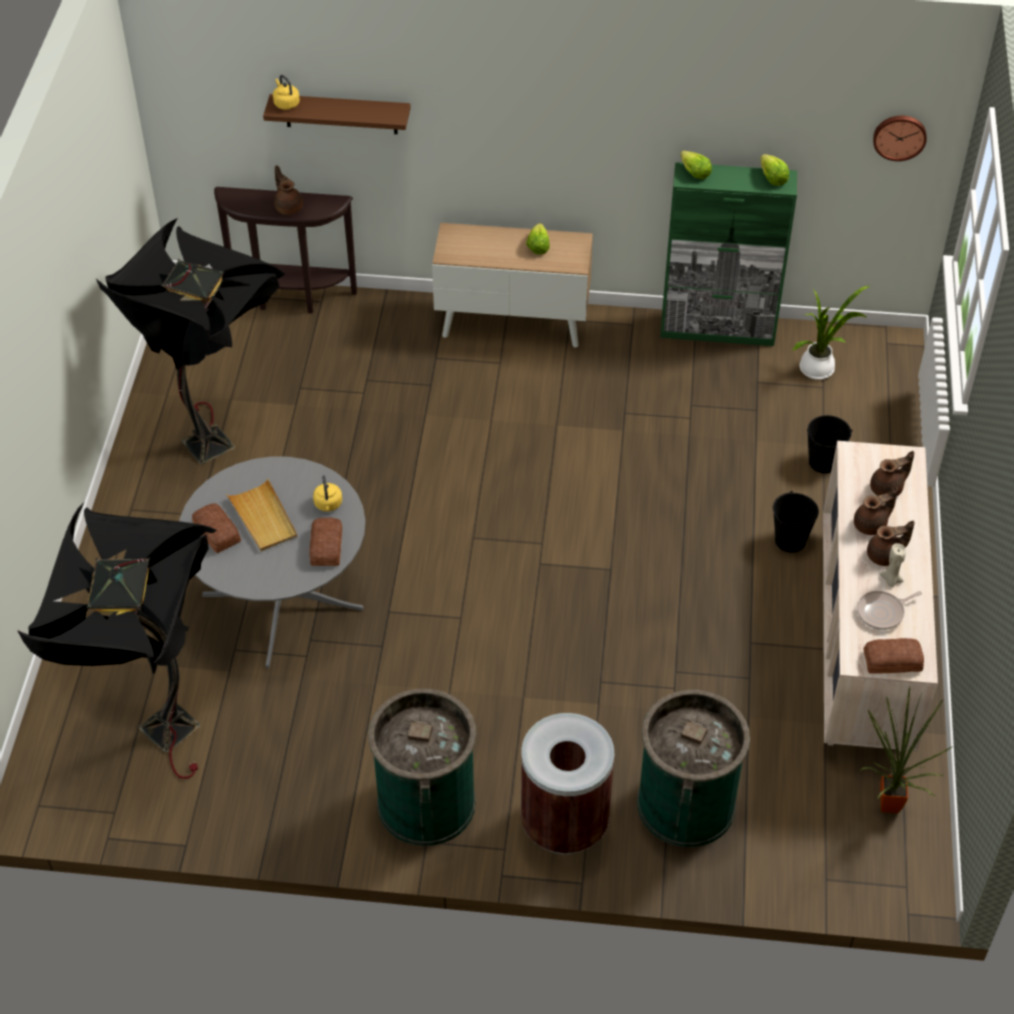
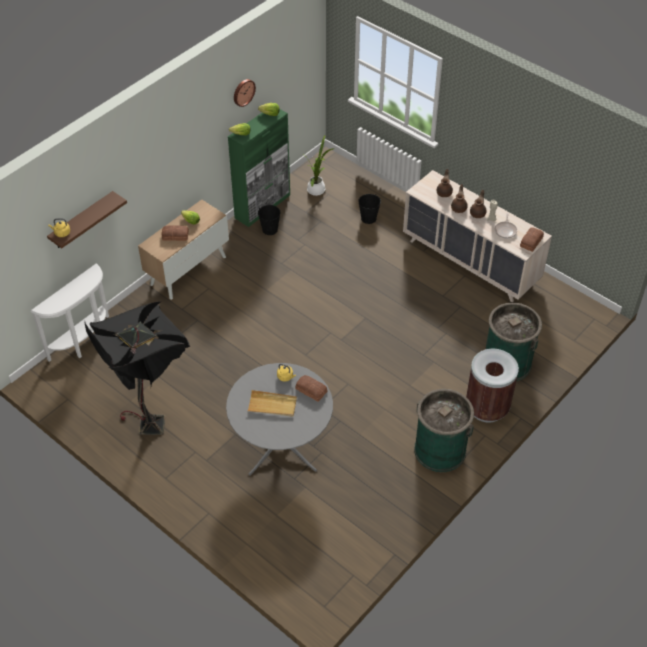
camera: 55 degrees left, 0 degrees up
black floor lamp [17,503,217,779] -> none
bread [192,503,241,553] -> bread moved to [161,225,189,241]
brown console table [214,187,357,314] -> white console table [30,264,109,362]
brown teapot [274,165,303,215] -> none
black bucket [773,491,819,553] -> black bucket moved to [258,205,280,235]
potted plant [859,687,953,813] -> none
wall clock [873,116,927,161] -> wall clock moved to [234,79,256,107]

